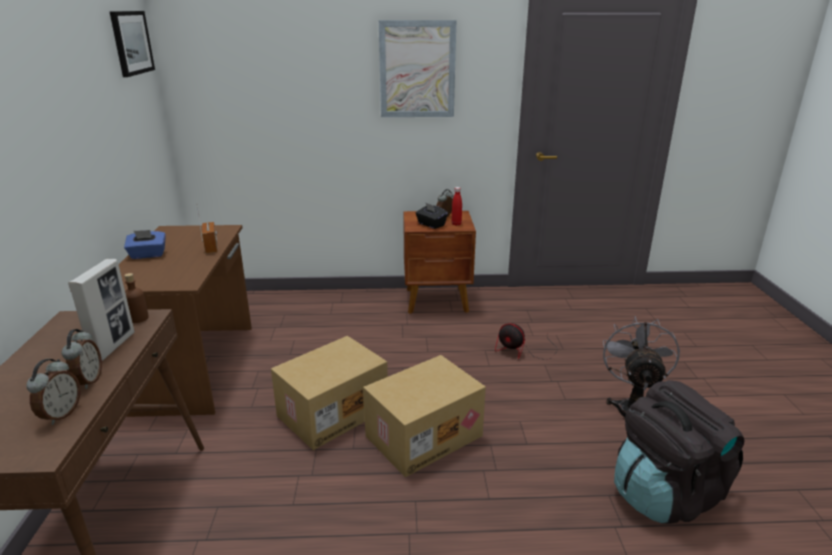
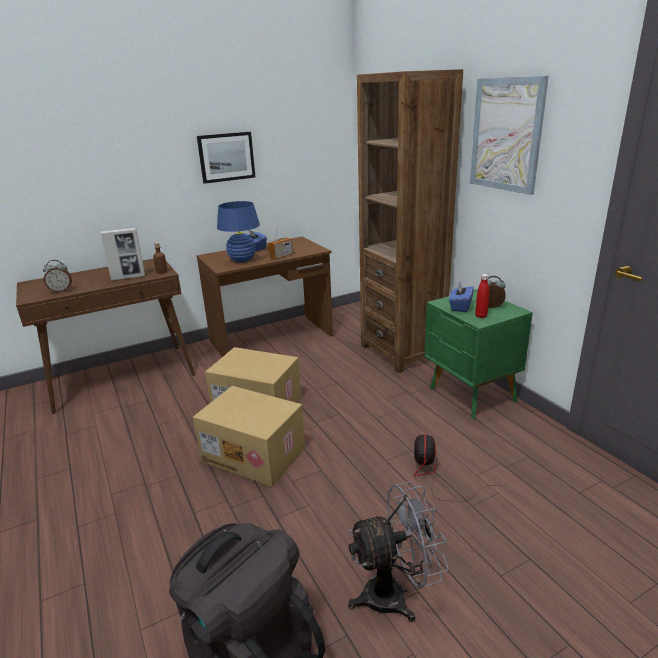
camera: 65 degrees right, 0 degrees up
alarm clock [62,329,102,389] -> none
picture [110,11,155,77] -> picture moved to [197,132,255,184]
brown nightstand [403,211,476,314] -> green nightstand [424,289,533,419]
black tissue box [416,202,448,229] -> blue tissue box [449,281,474,312]
none -> blue table lamp [217,201,260,262]
none -> brown bookcase [357,69,463,373]

